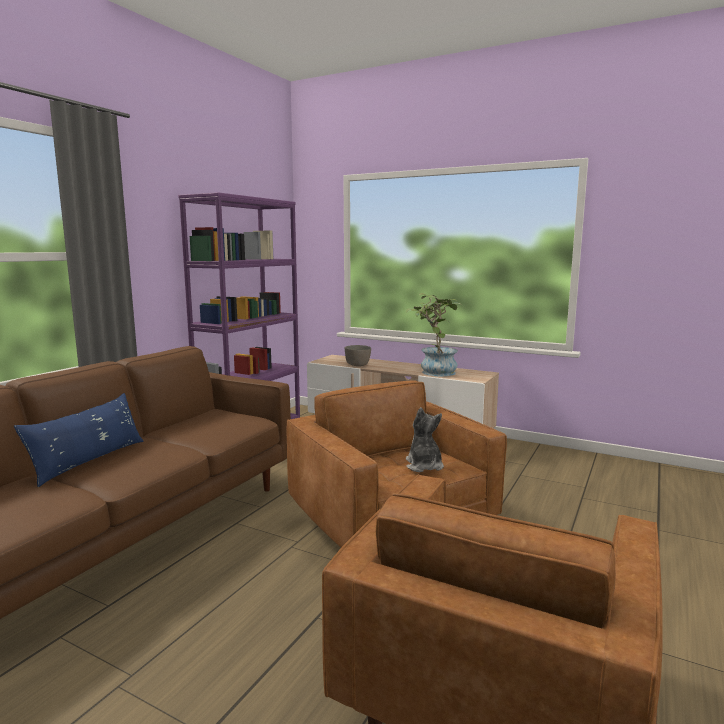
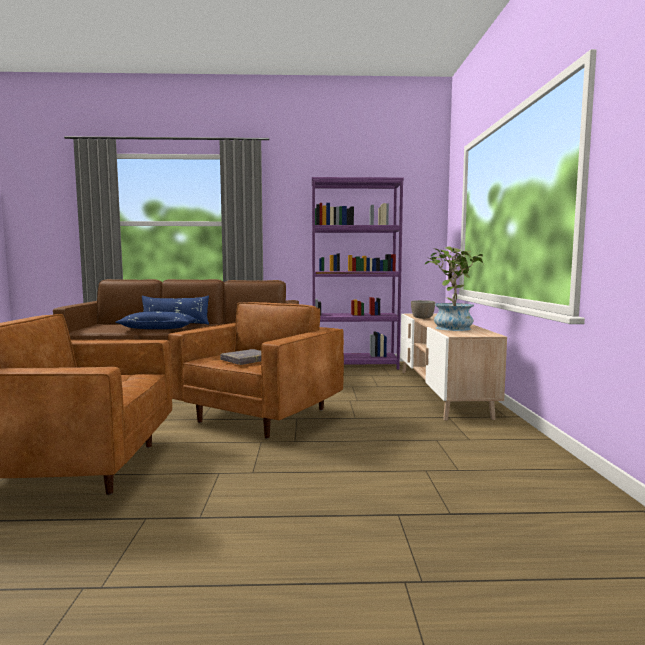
camera: 60 degrees right, 5 degrees down
plush toy [406,407,444,472] -> grey book [220,349,261,365]
none -> blue pillow [115,312,196,329]

